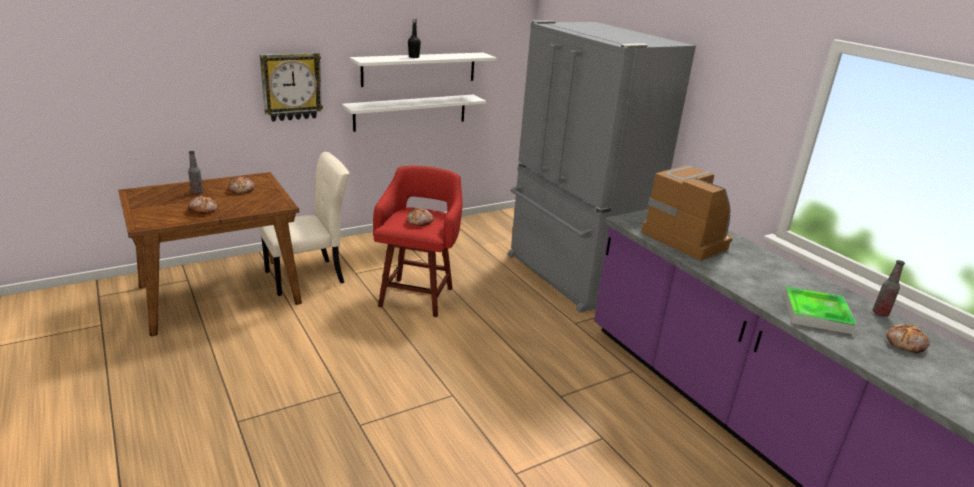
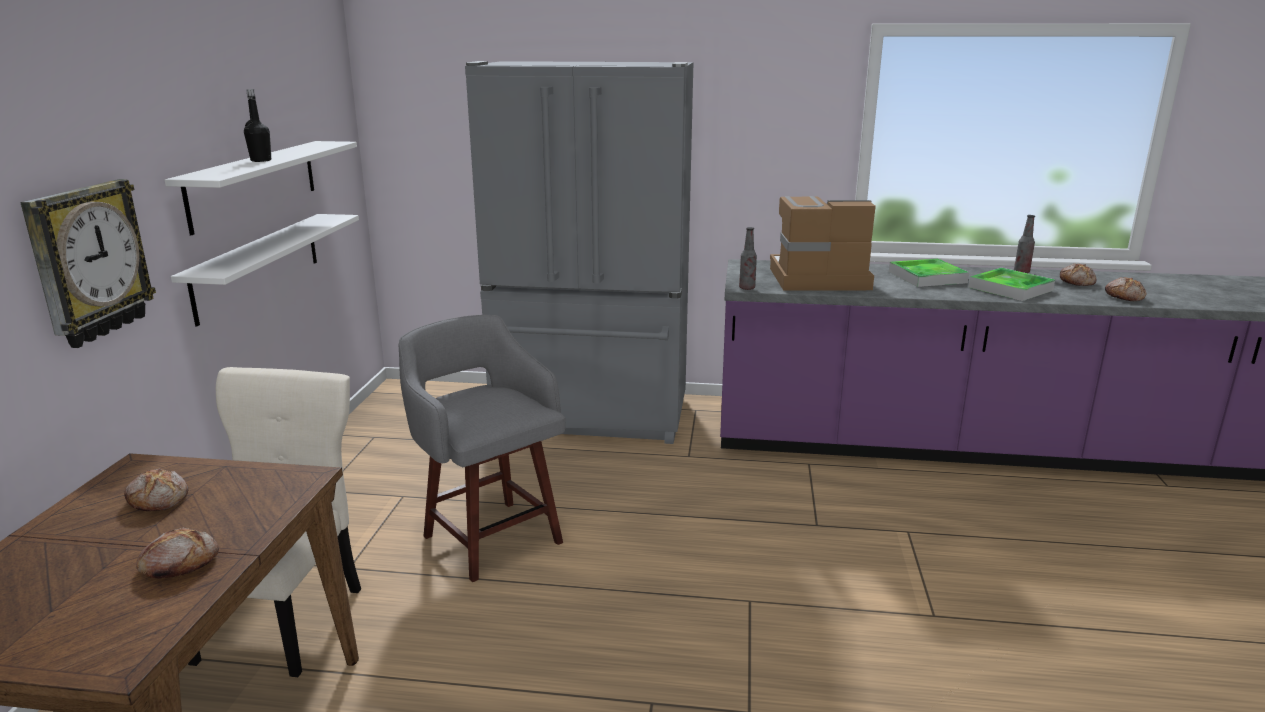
camera: 50 degrees left, 5 degrees down
bottle [188,151,203,195] -> bottle moved to [739,227,757,290]
red stool [373,166,463,317] -> grey stool [398,315,565,582]
bread [407,208,434,226] -> bread moved to [1105,277,1146,301]
none -> tray [889,259,969,287]

